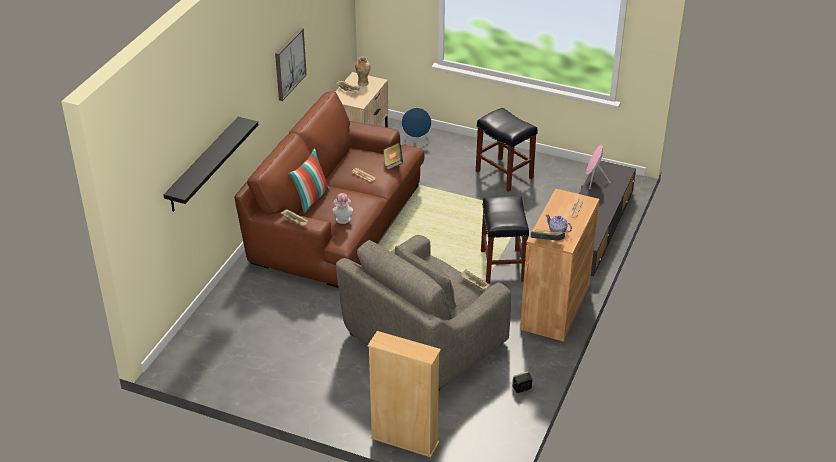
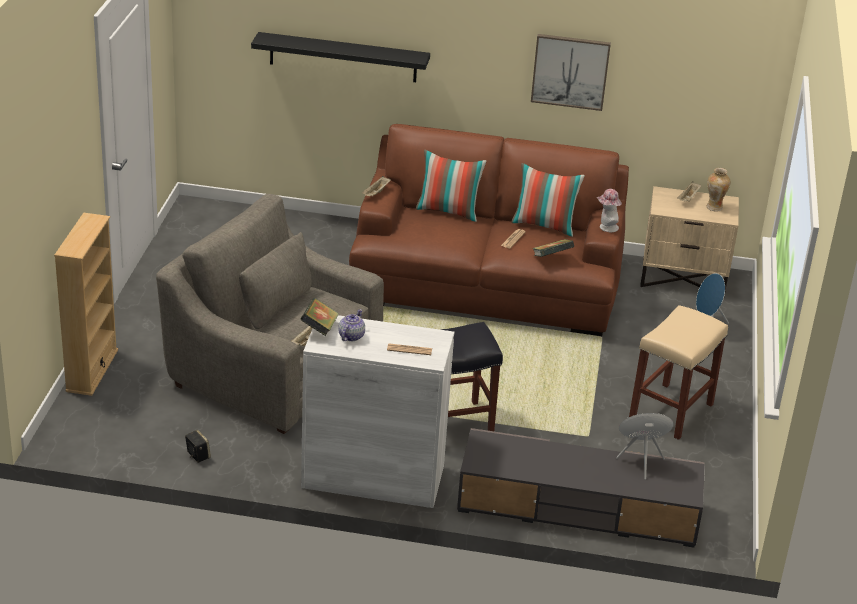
camera: 75 degrees right, 5 degrees down
hat [332,193,353,224] -> hat moved to [597,189,622,232]
black stool [476,108,538,192] -> beige stool [629,305,728,440]
brown cabinet [520,189,599,342] -> white cabinet [301,315,454,508]
none -> pillow [511,163,585,237]

